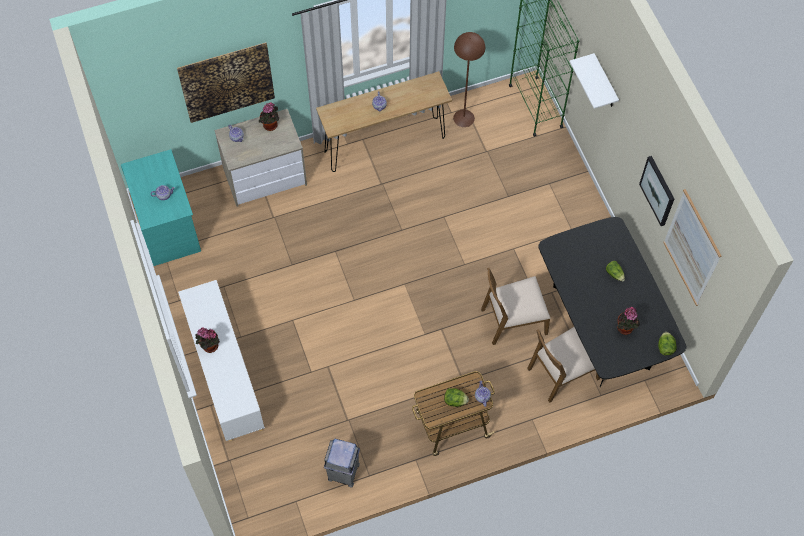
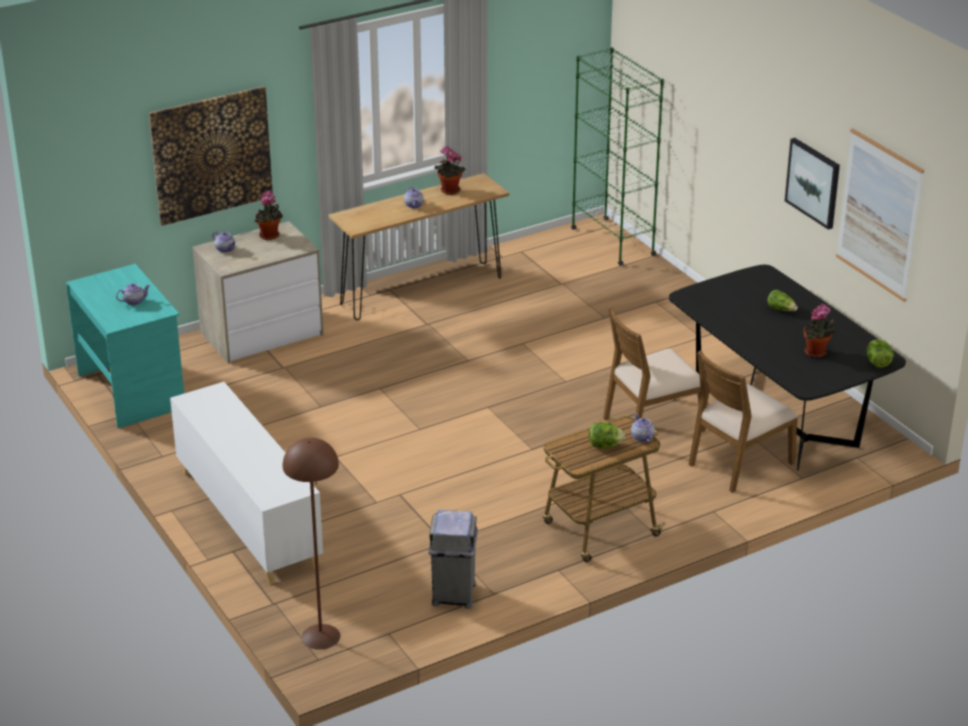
camera: 10 degrees left, 30 degrees down
potted plant [195,327,220,353] -> potted plant moved to [435,146,466,195]
brown floor lamp [453,32,485,127] -> brown floor lamp moved to [283,437,340,650]
white shelf [570,53,619,109] -> none

